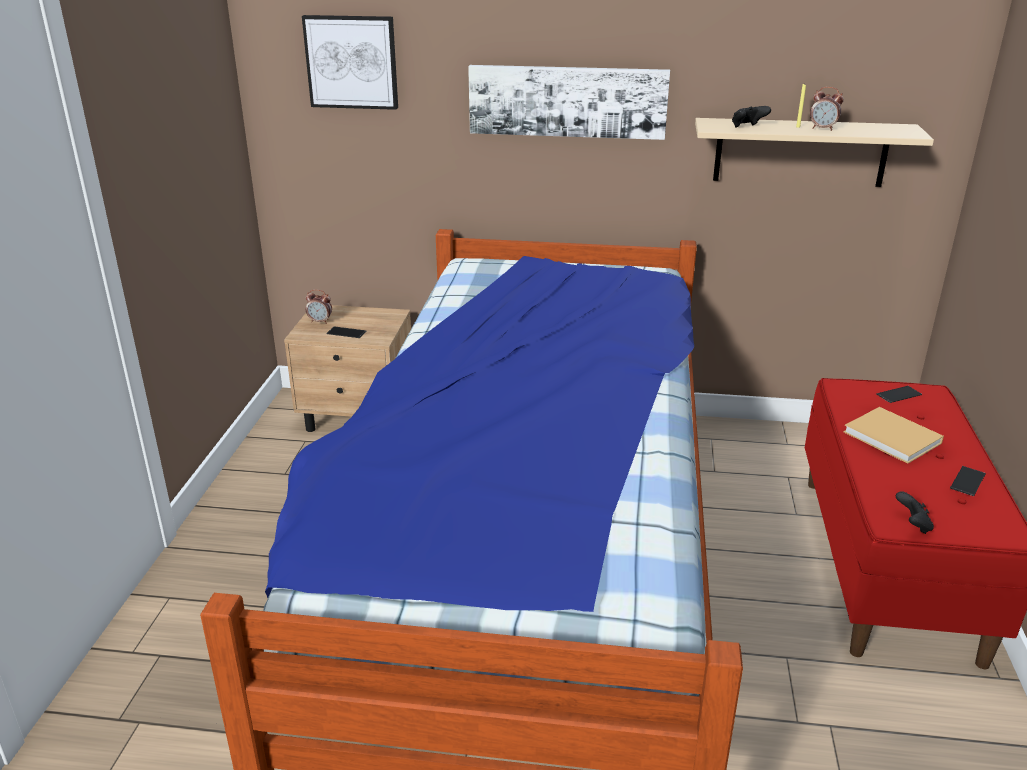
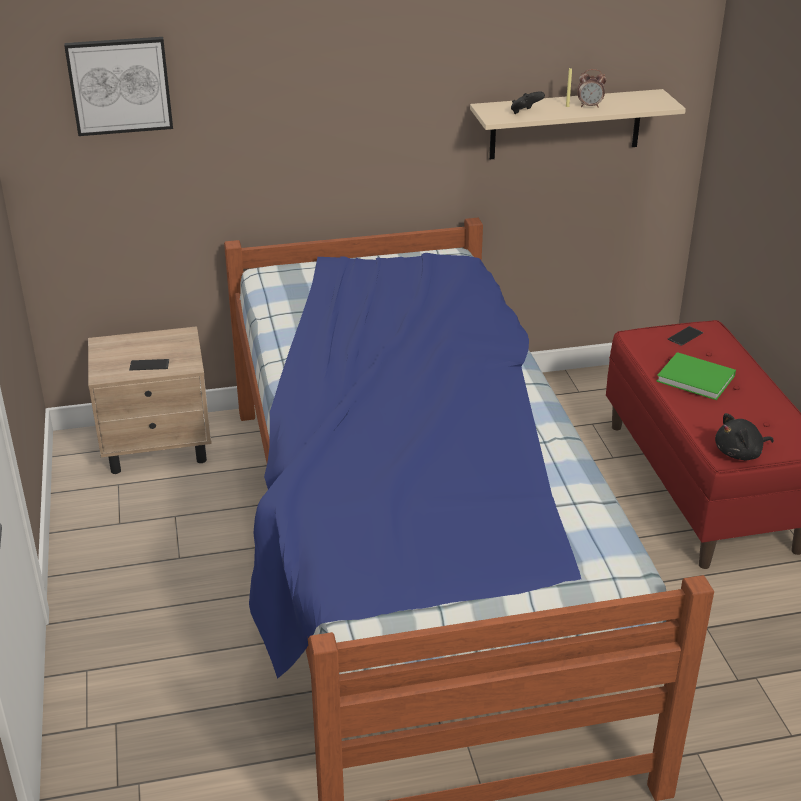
camera: 20 degrees left, 5 degrees up
alarm clock [306,289,332,324] -> none
picture [468,65,670,140] -> none
beige book [844,407,944,464] -> green book [656,352,736,400]
black game controller [896,491,934,534] -> black plush toy [715,413,774,460]
phone [950,466,986,496] -> none

